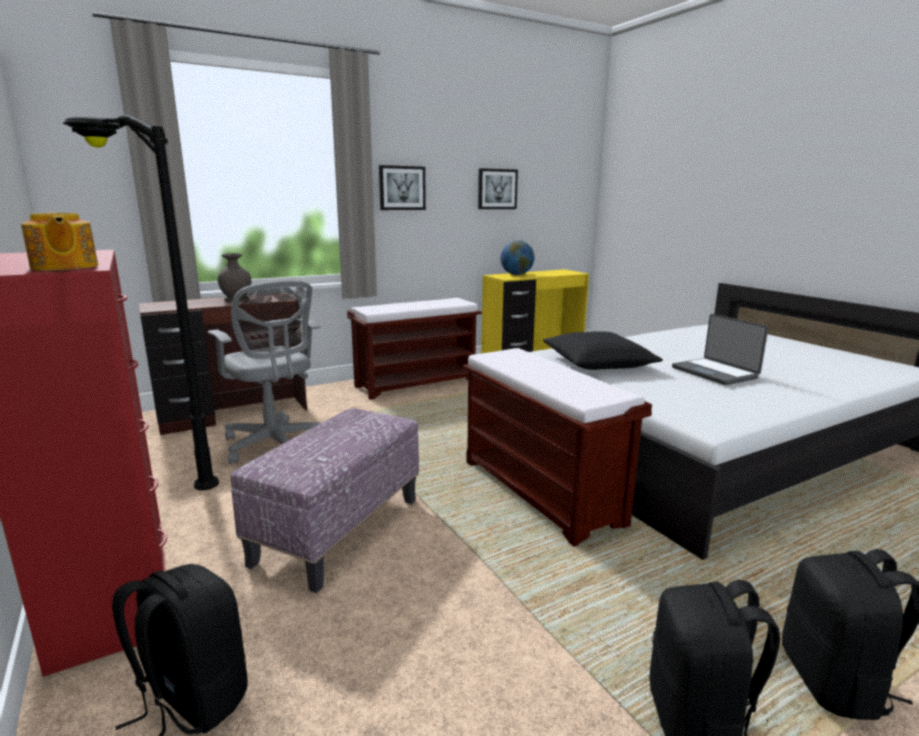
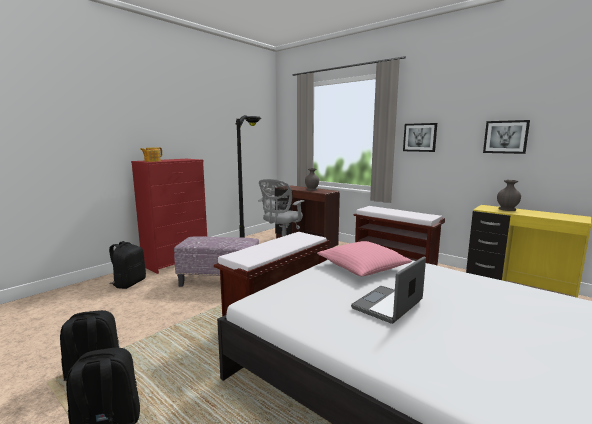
camera: 70 degrees right, 5 degrees down
globe [500,240,534,275] -> grey vase [497,180,521,211]
black pillow [543,331,663,370] -> pink pillow [317,241,412,276]

